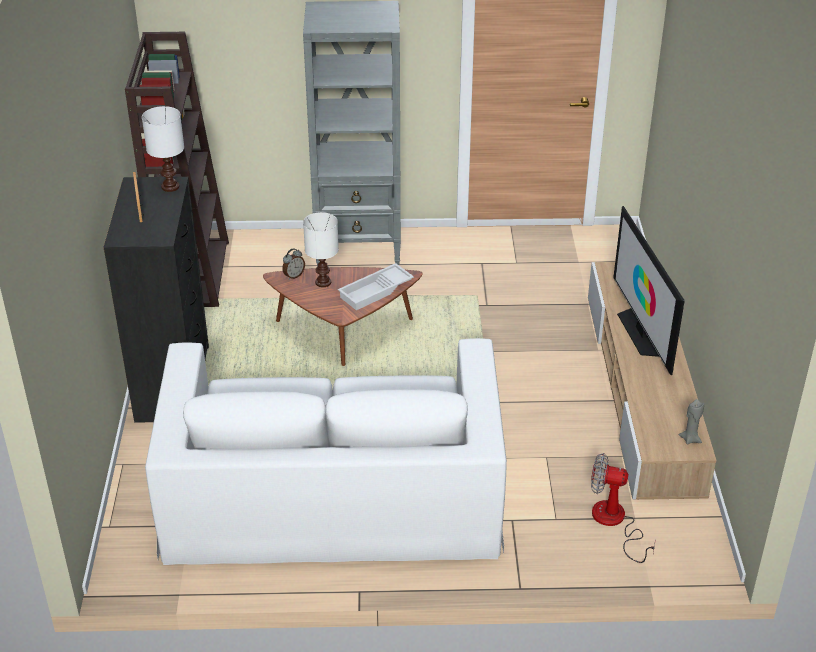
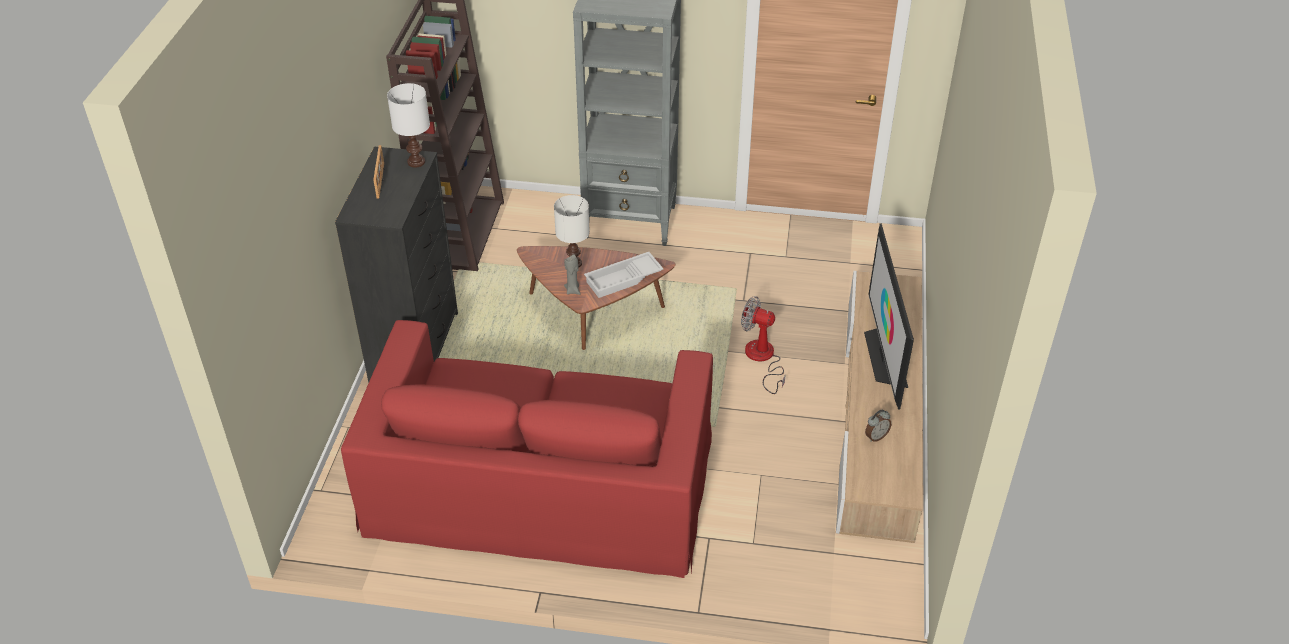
camera: 10 degrees right, 5 degrees up
white sofa [145,338,507,565] -> red sofa [341,320,713,578]
alarm clock [282,248,305,280] -> alarm clock moved to [865,410,891,442]
fan [591,453,656,563] -> fan moved to [741,296,786,394]
grey candle [679,399,704,444] -> grey candle moved to [564,254,581,295]

